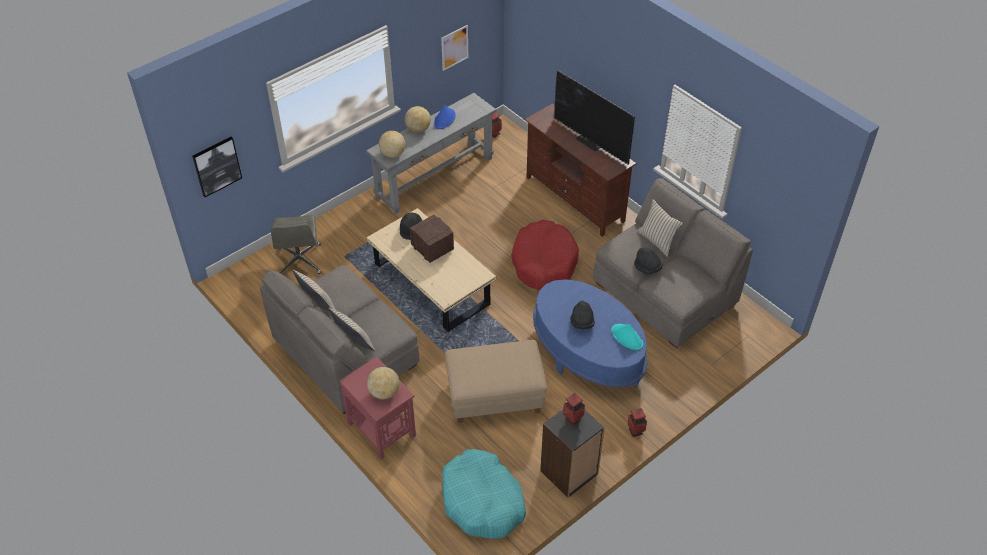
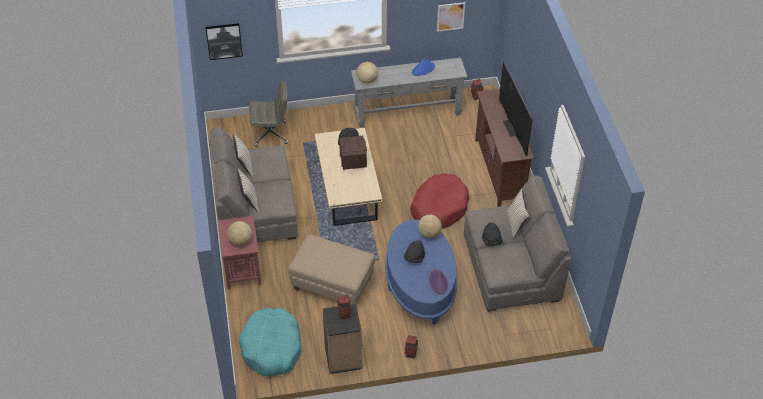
camera: 30 degrees right, 0 degrees up
grey office chair [271,215,321,274] -> grey office chair turned 120 degrees counterclockwise [249,81,288,146]
globe [405,106,431,133] -> globe moved to [418,215,442,238]
turquoise hat [611,324,643,350] -> purple hat [429,269,448,295]

